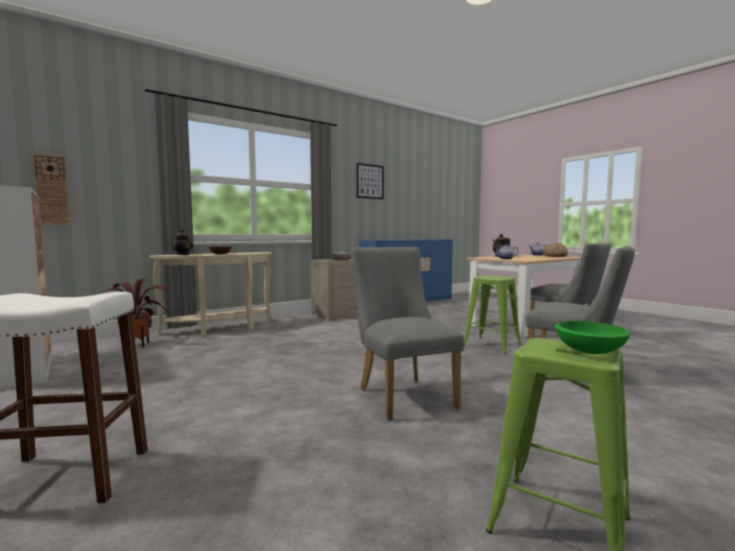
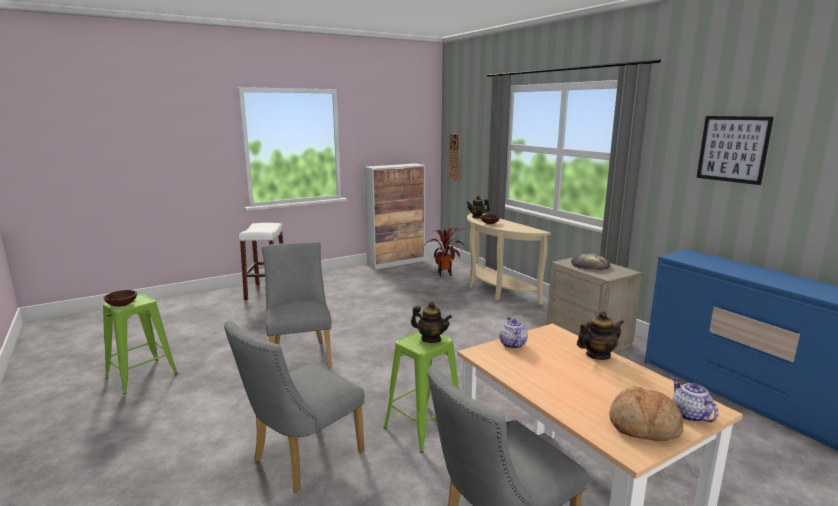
camera: 95 degrees right, 10 degrees up
grey chair [352,247,464,421] -> grey chair turned 90 degrees counterclockwise [262,242,332,368]
green bowl [555,321,630,354] -> brown bowl [104,290,137,307]
none -> teapot [411,302,452,343]

